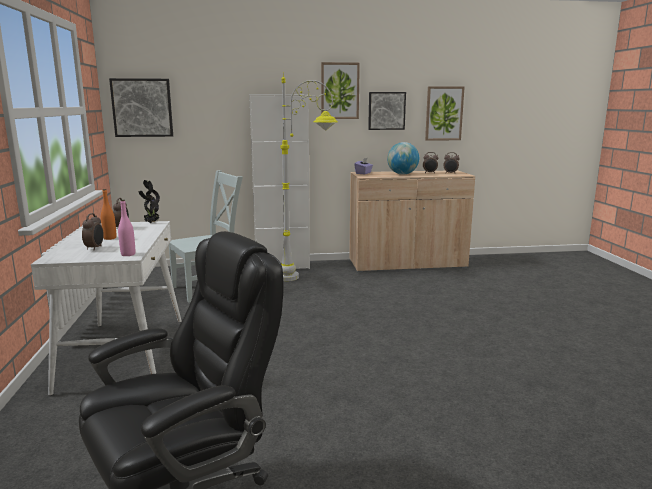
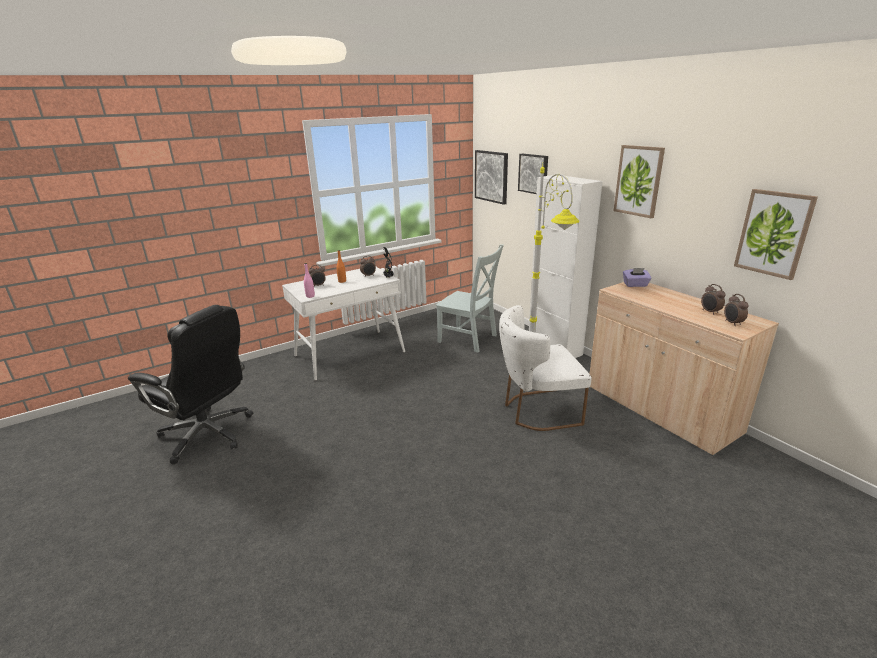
camera: 65 degrees right, 10 degrees up
picture [368,92,406,130] -> picture moved to [518,154,548,194]
globe [387,142,419,175] -> none
none -> white chair [499,305,591,431]

